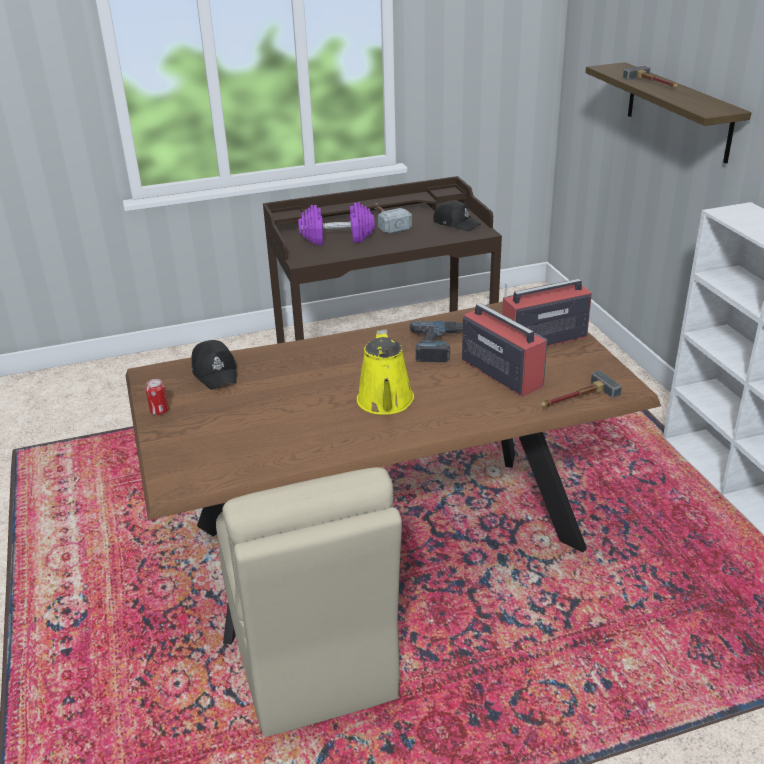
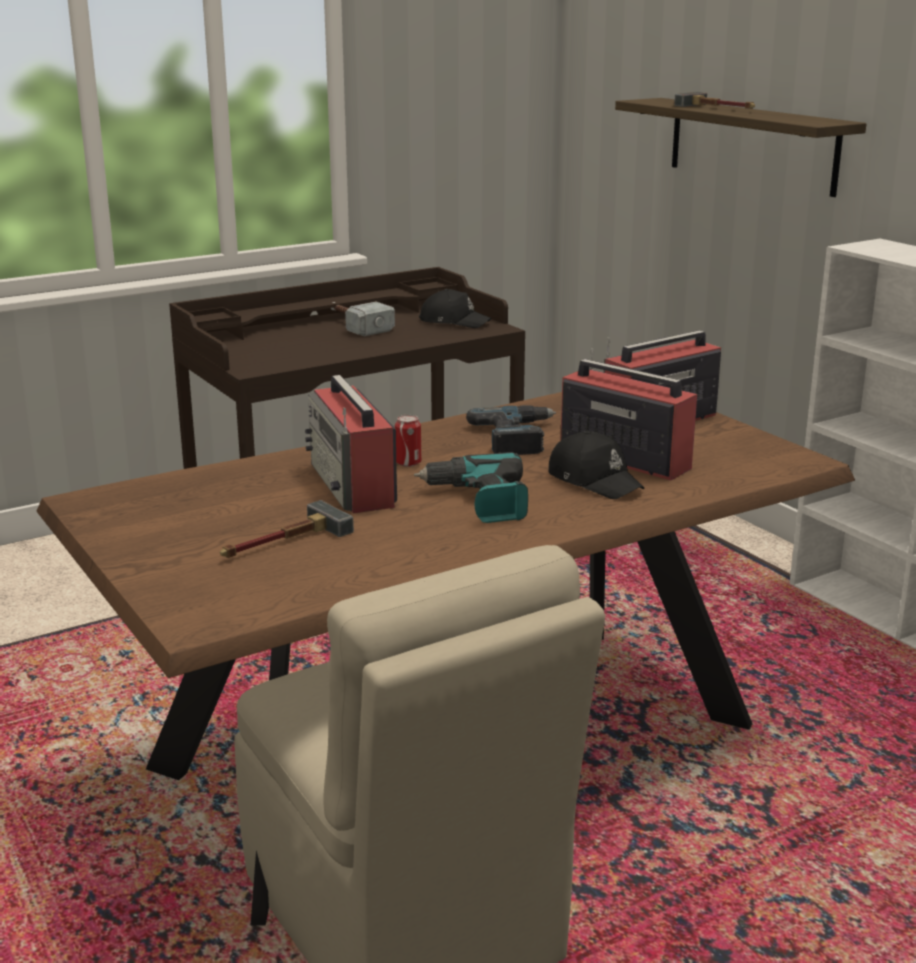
camera: 15 degrees left, 10 degrees down
can [146,379,169,415] -> can moved to [395,415,421,467]
black cap [191,340,237,390] -> black cap moved to [548,431,644,499]
purple dumbbell [298,202,375,245] -> none
yellow watering can [357,329,414,415] -> power drill [414,452,528,523]
hammer [541,371,622,408] -> hammer moved to [220,500,354,558]
none -> radio [305,375,397,514]

